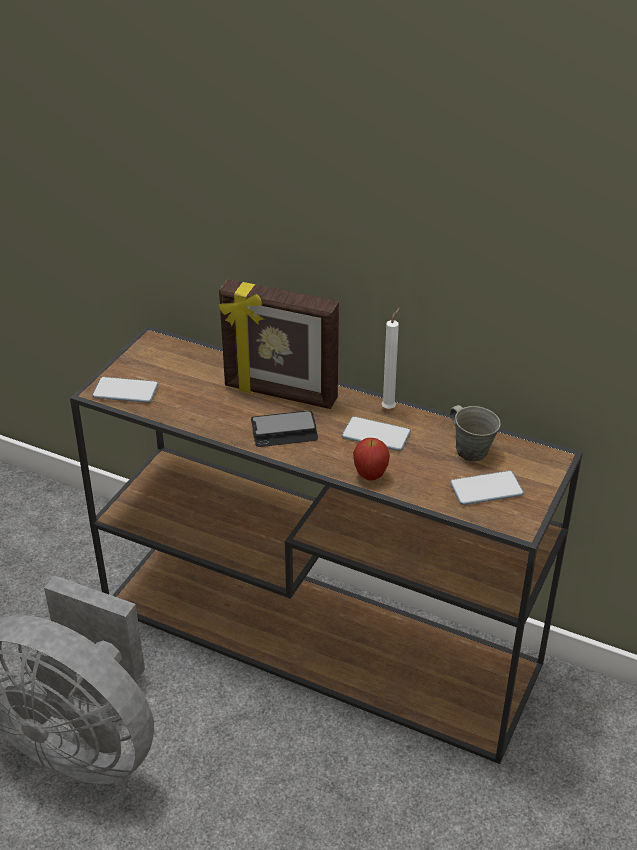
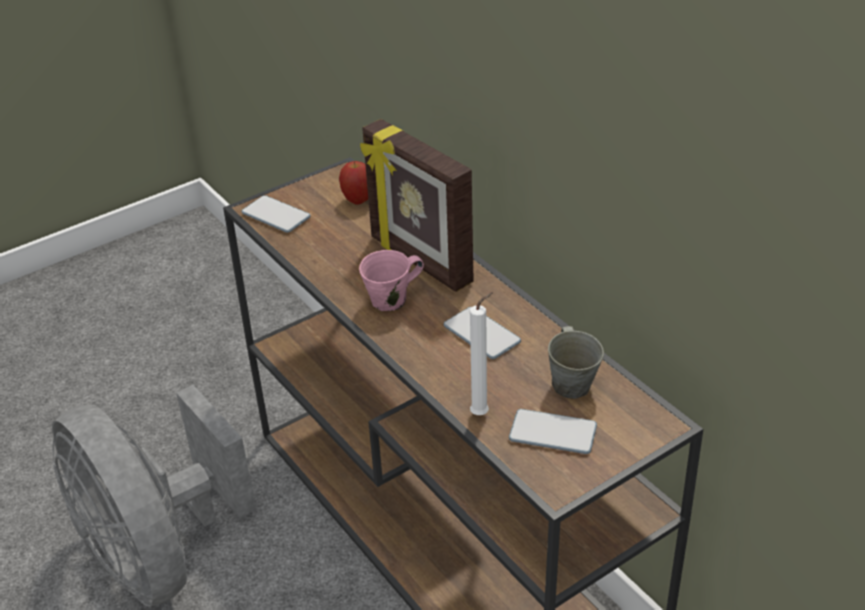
camera: 30 degrees right, 0 degrees up
phone [251,411,318,447] -> pink mug [359,250,424,311]
apple [353,438,390,481] -> apple moved to [339,161,368,205]
white candle [382,307,400,409] -> white candle moved to [470,292,493,415]

